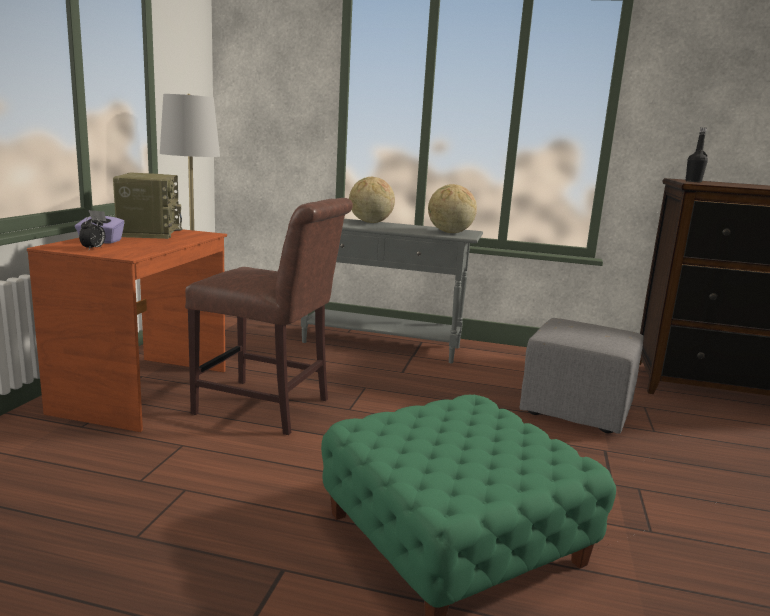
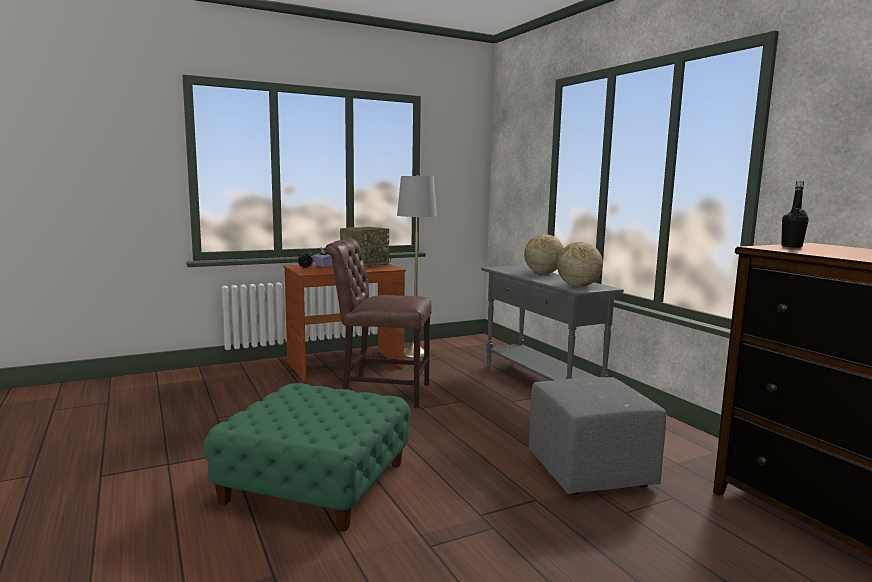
camera: 50 degrees right, 5 degrees down
brown chair [185,198,353,435] -> brown chair turned 120 degrees clockwise [326,238,432,408]

